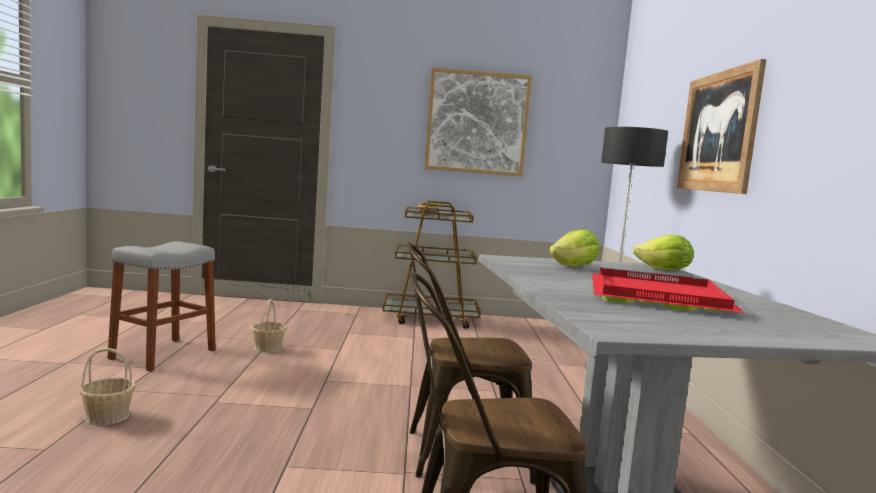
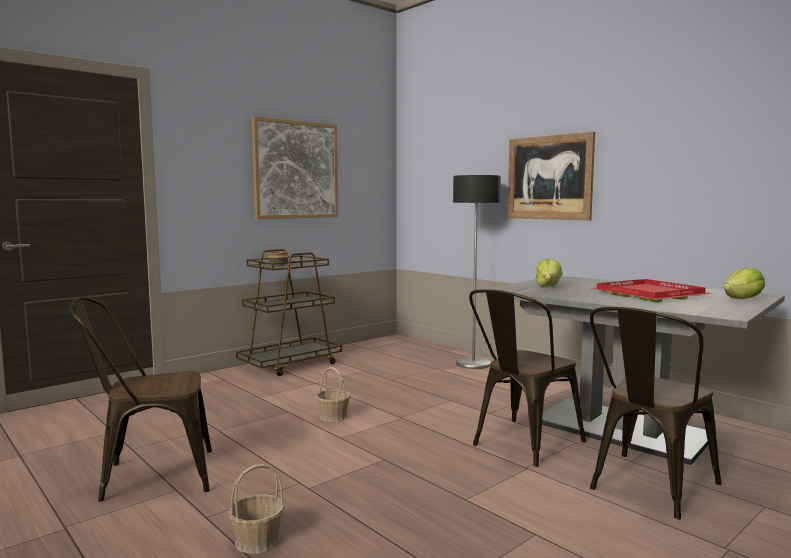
camera: 40 degrees left, 0 degrees up
grey stool [107,241,216,371] -> brown chair [69,297,212,502]
basket [251,299,286,353] -> basket moved to [316,367,351,422]
lettuce [633,235,694,270] -> lettuce moved to [724,268,765,299]

